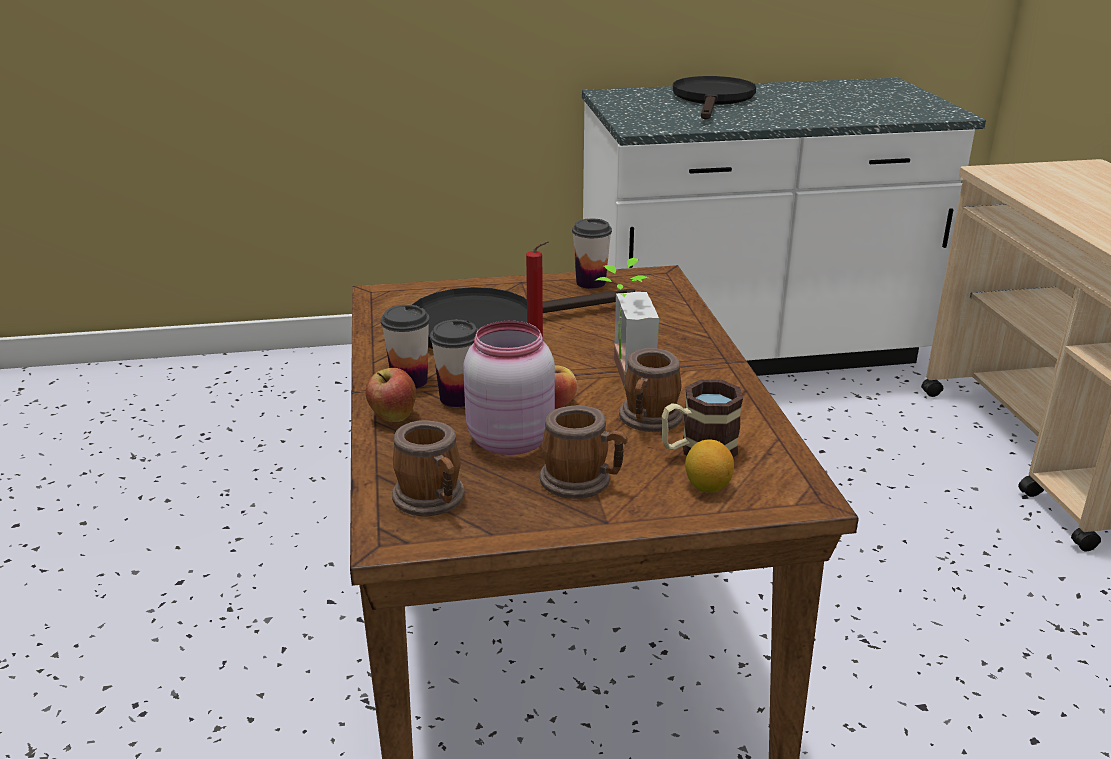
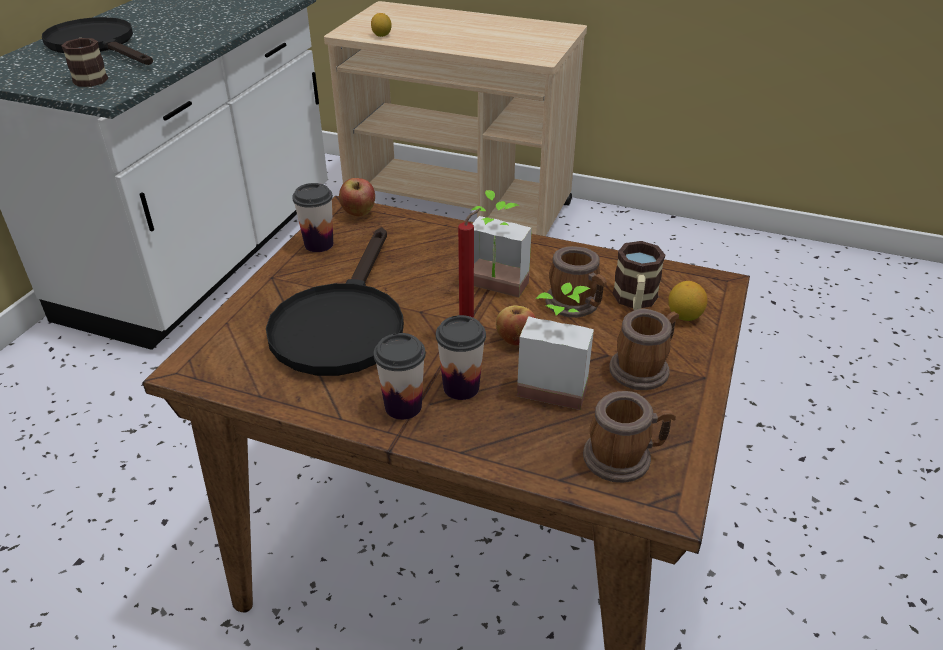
camera: 60 degrees left, 10 degrees up
apple [366,368,416,422] -> apple moved to [339,178,375,217]
pink jar [463,321,555,455] -> potted plant [517,283,594,410]
none -> mug [61,38,108,87]
none -> lemon [371,13,392,37]

